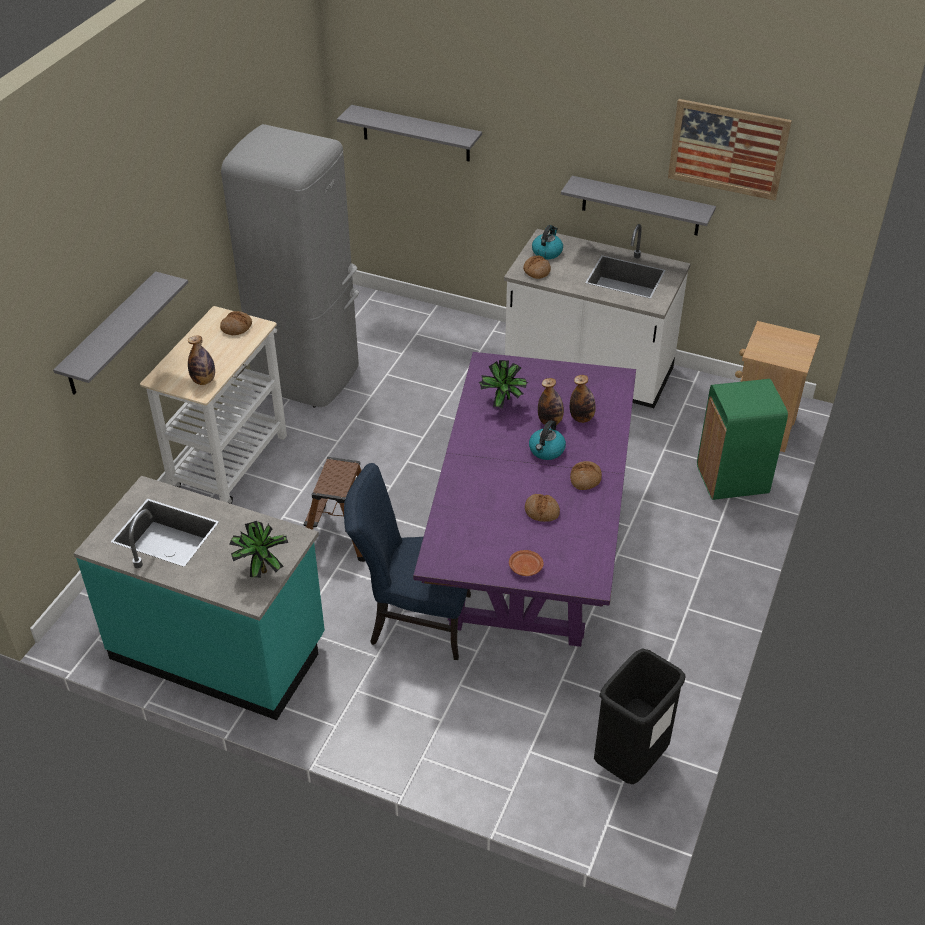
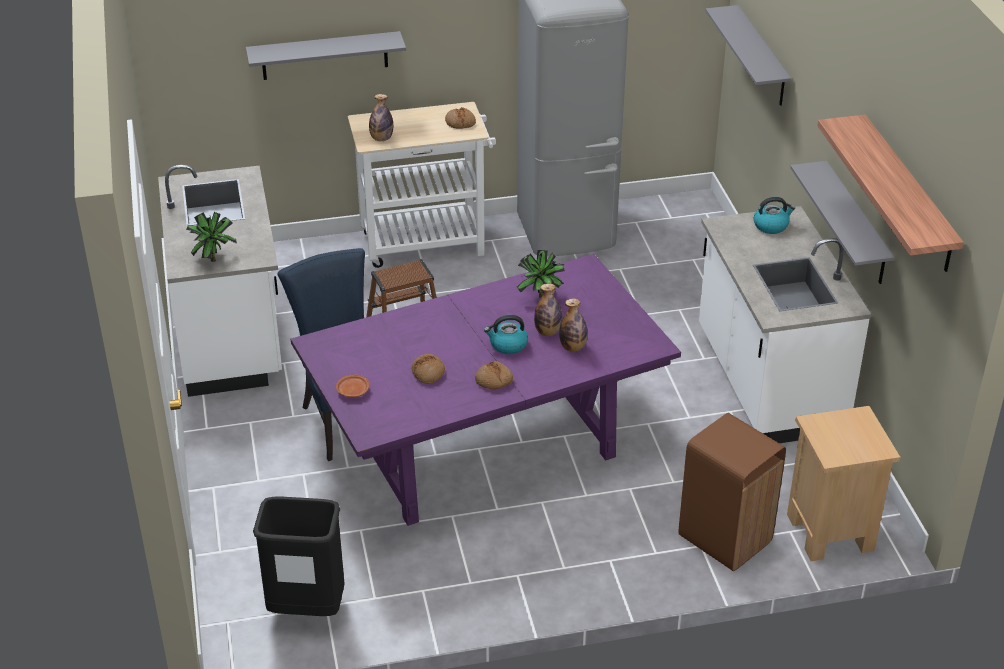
camera: 55 degrees right, 5 degrees down
turquoise counter [73,476,325,720] -> white counter [158,165,282,397]
bread [523,255,551,279] -> none
picture [668,99,792,201] -> shelf [817,114,964,272]
green trash can [697,379,788,500] -> brown trash can [678,413,786,571]

